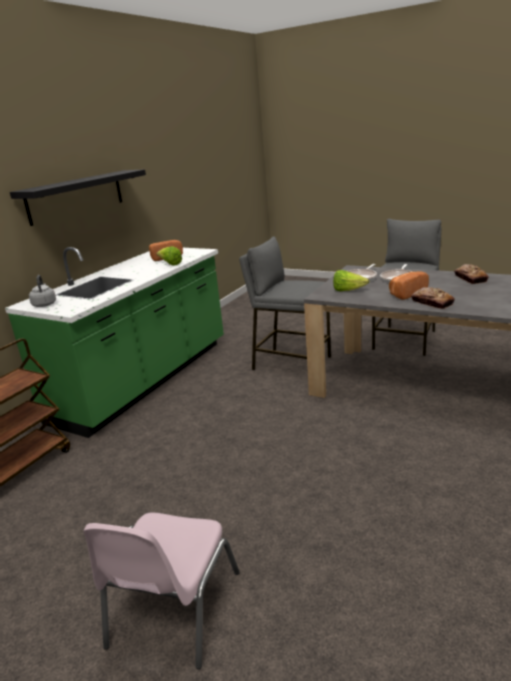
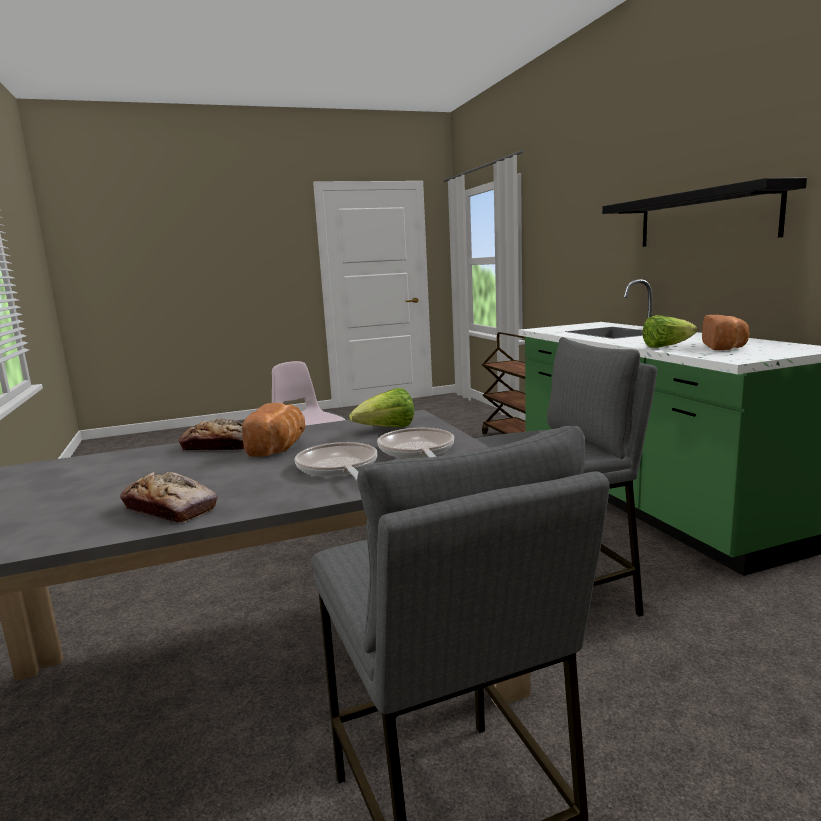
camera: 130 degrees right, 10 degrees down
grey kettle [29,275,56,307] -> none

